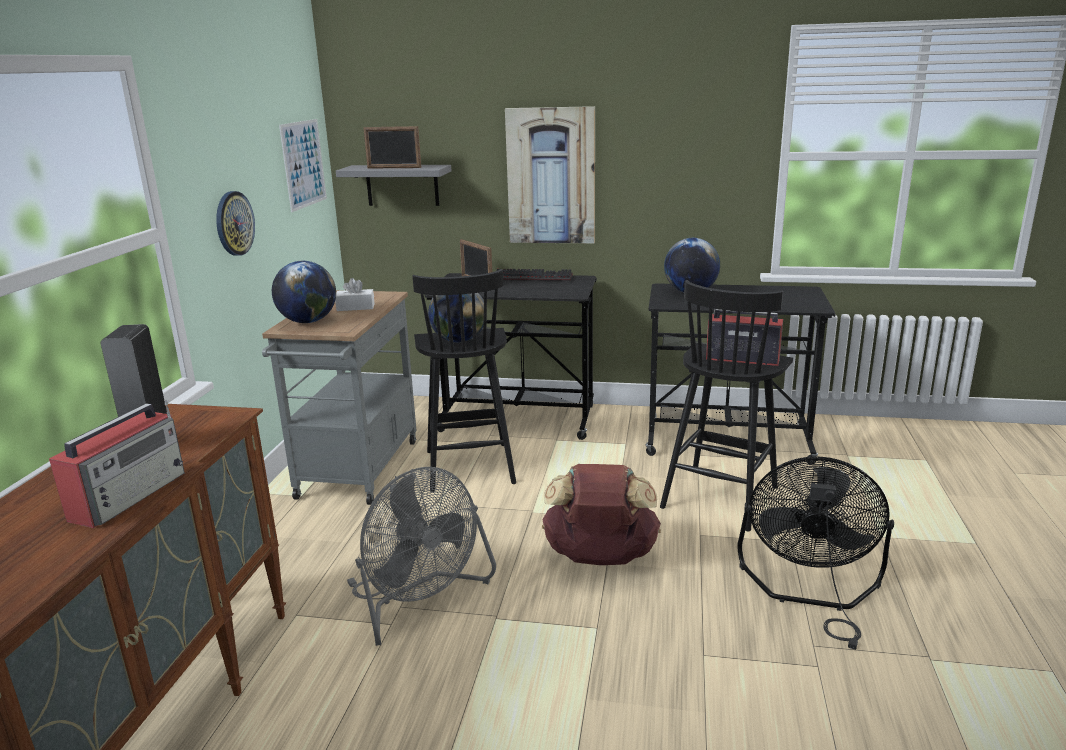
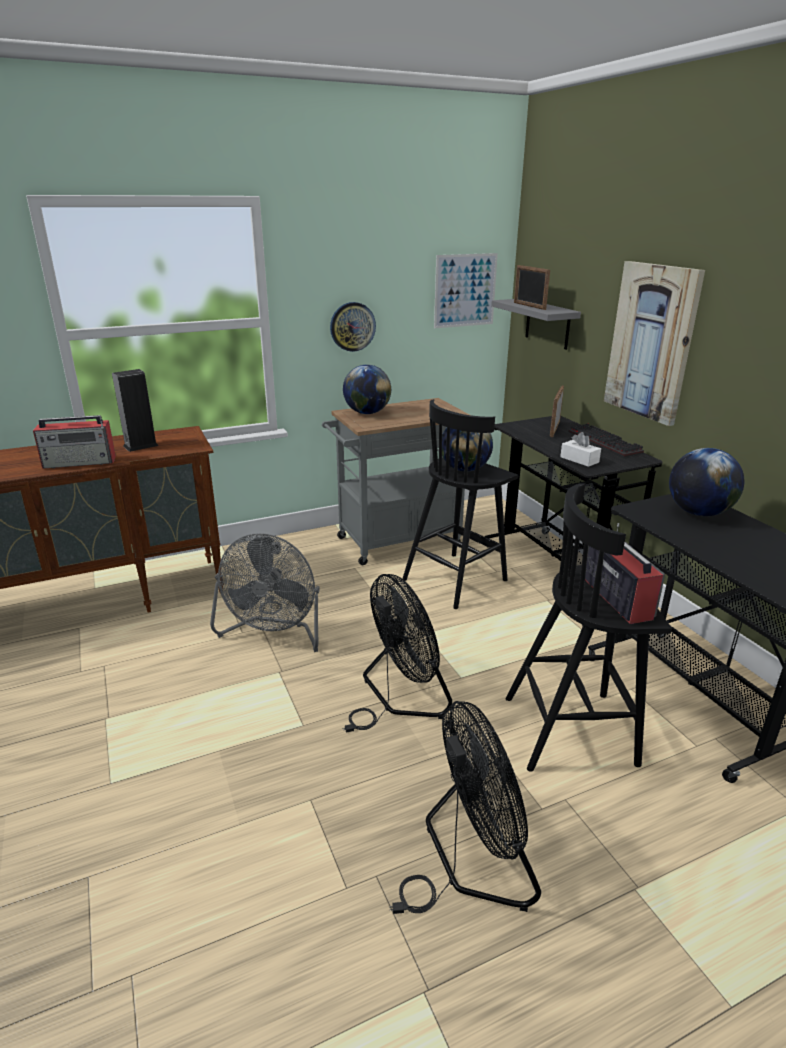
camera: 55 degrees right, 5 degrees up
white tissue box [335,278,375,311] -> white tissue box moved to [560,432,601,467]
brown backpack [542,464,661,565] -> black fan [342,574,452,732]

